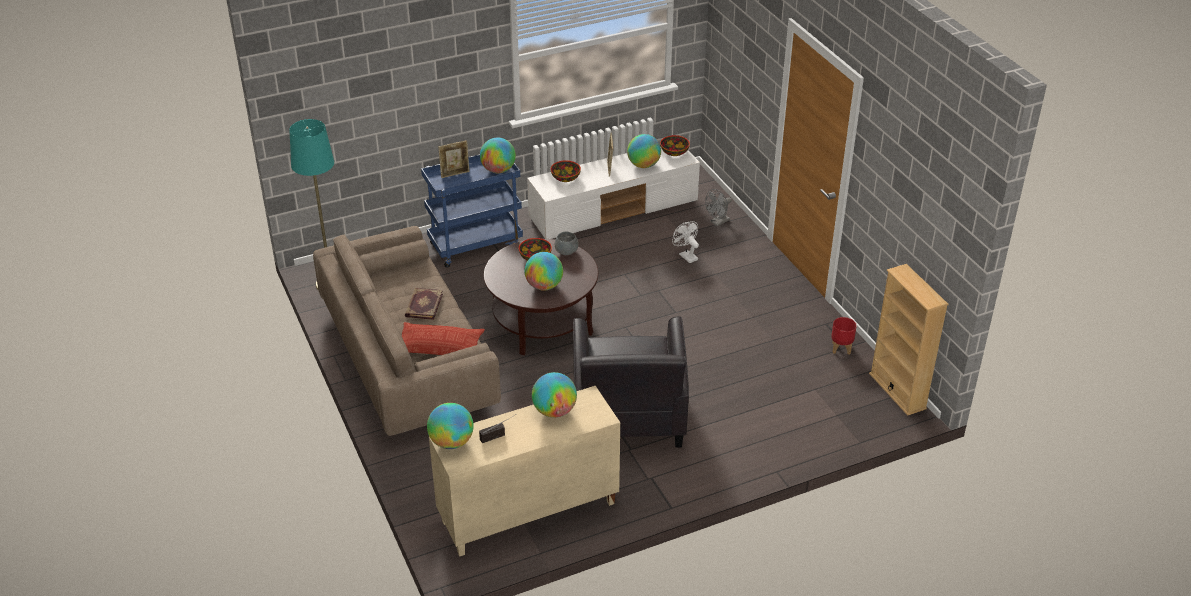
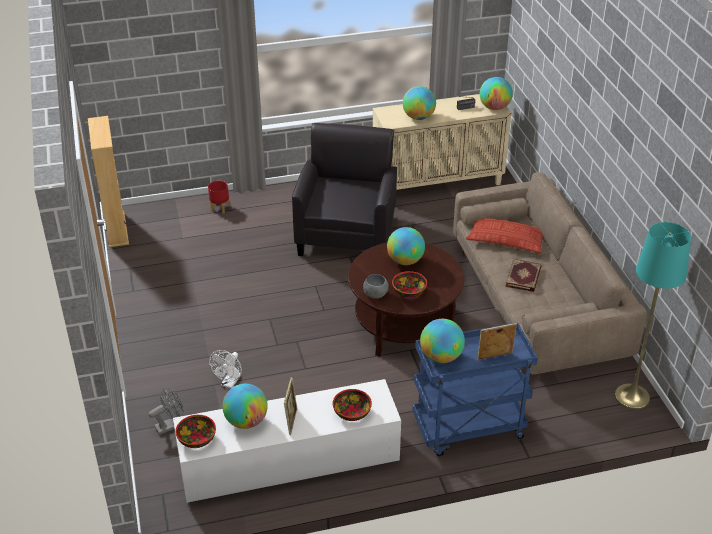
camera: 170 degrees left, 0 degrees up
white fan [672,221,699,263] -> white fan turned 45 degrees clockwise [209,350,242,388]
red planter [831,317,857,355] -> red planter moved to [208,181,230,213]

